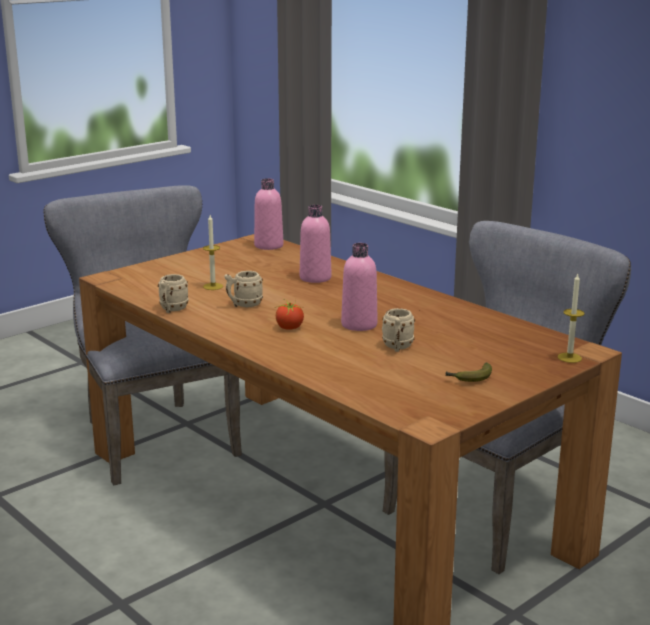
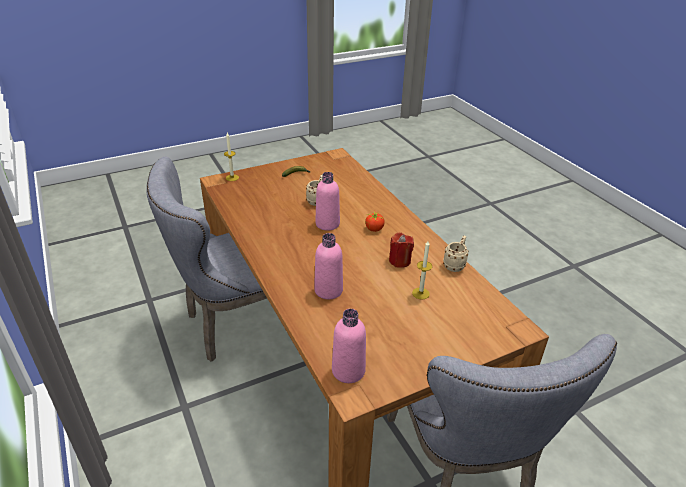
camera: 165 degrees left, 15 degrees up
beige mug [224,271,263,307] -> red candle [389,233,414,268]

